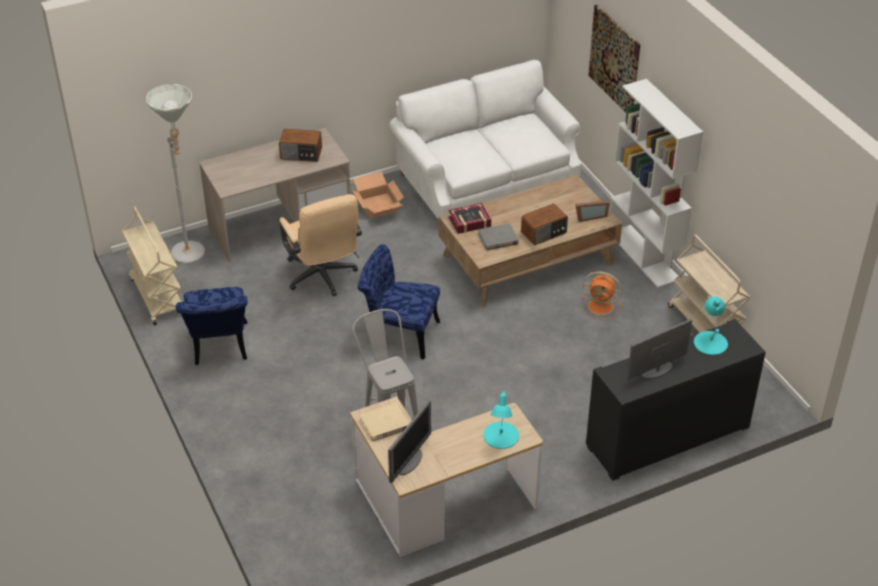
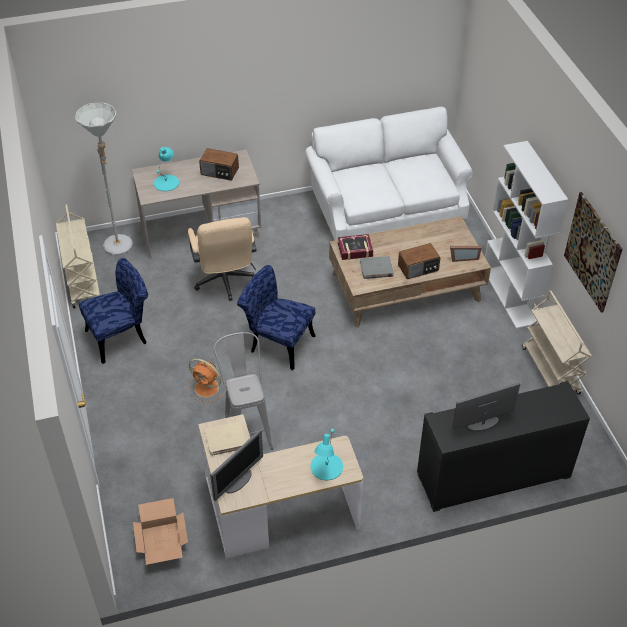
camera: 10 degrees right, 5 degrees up
blue chair [176,287,248,365] -> blue chair turned 120 degrees counterclockwise [79,258,148,364]
cardboard box [353,171,404,218] -> cardboard box moved to [133,498,188,565]
orange fan [581,271,622,320] -> orange fan moved to [188,359,226,403]
picture [588,5,640,112] -> picture moved to [564,192,622,313]
turquoise table lamp [694,297,728,355] -> turquoise table lamp moved to [154,147,179,191]

